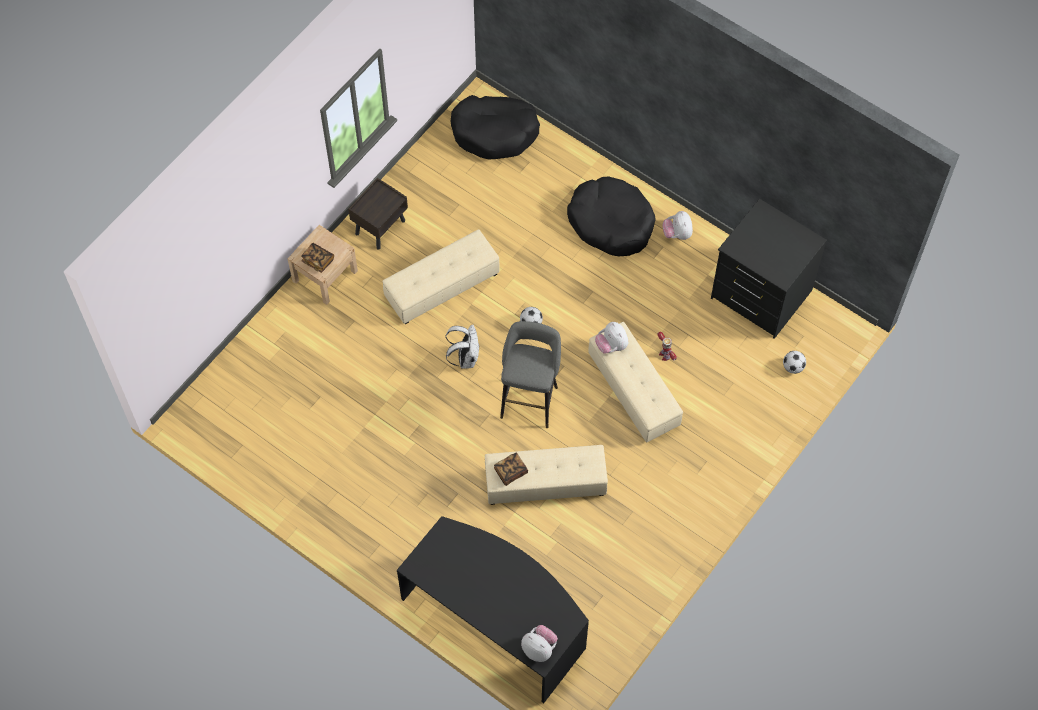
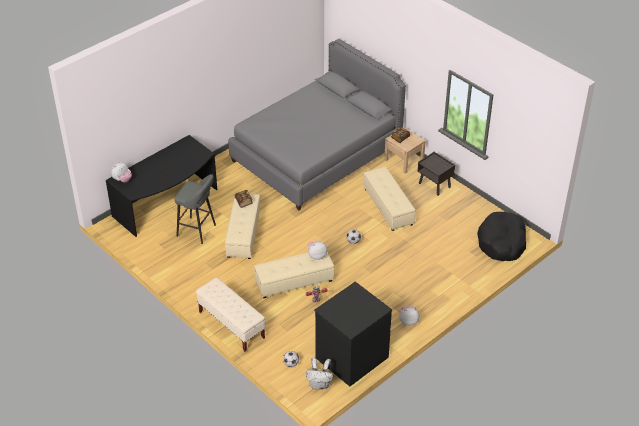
camera: 100 degrees right, 20 degrees down
white backpack [446,325,480,369] -> white backpack moved to [306,357,333,390]
grey stool [500,321,561,428] -> grey stool moved to [175,174,216,244]
black dog bed [567,177,656,256] -> none
none -> beige bench [196,278,265,352]
none -> grey bed [228,39,406,210]

